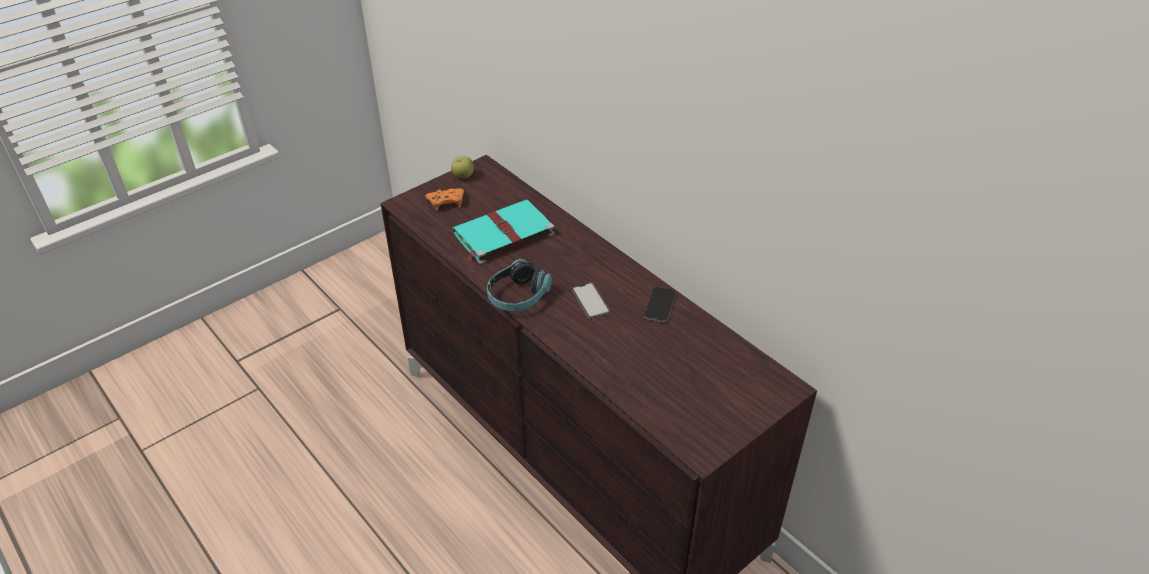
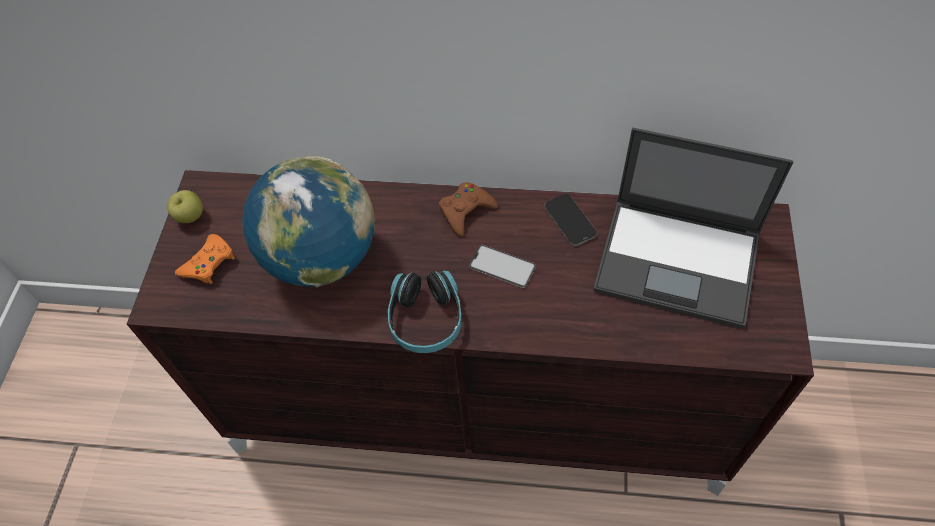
camera: 40 degrees left, 15 degrees up
turquoise book [453,199,555,264] -> globe [243,156,375,287]
none -> brown game controller [439,182,498,237]
none -> laptop [593,128,793,329]

